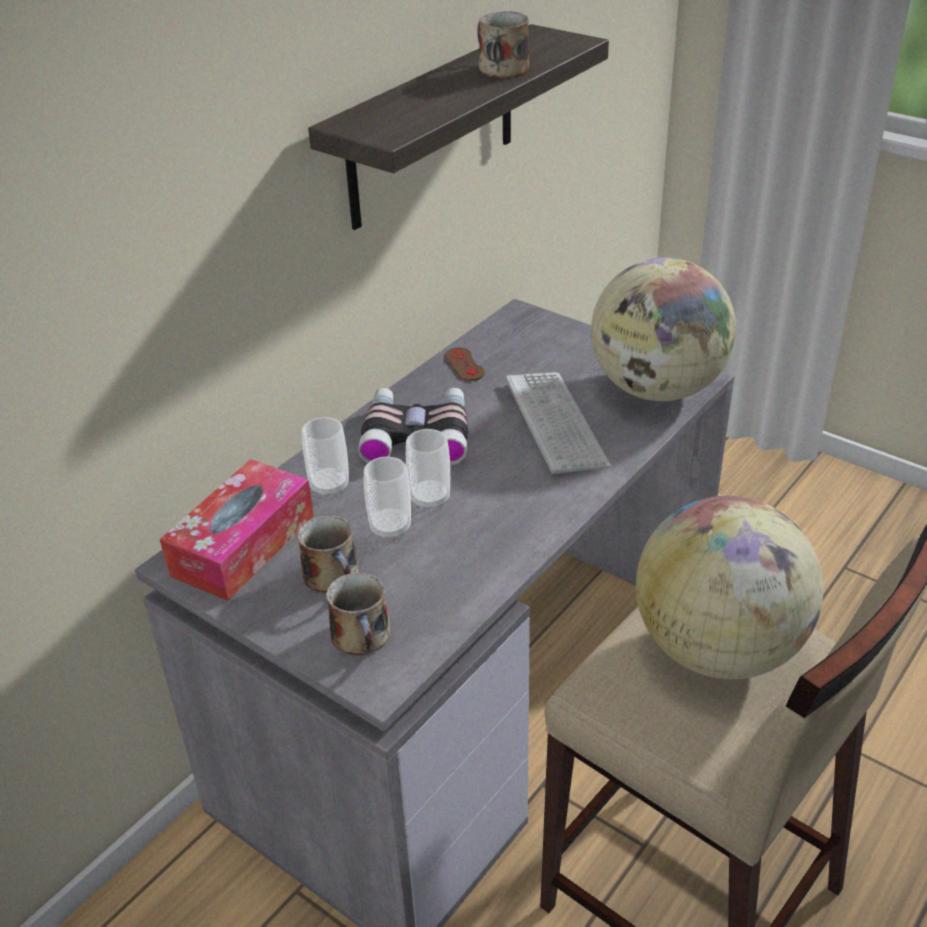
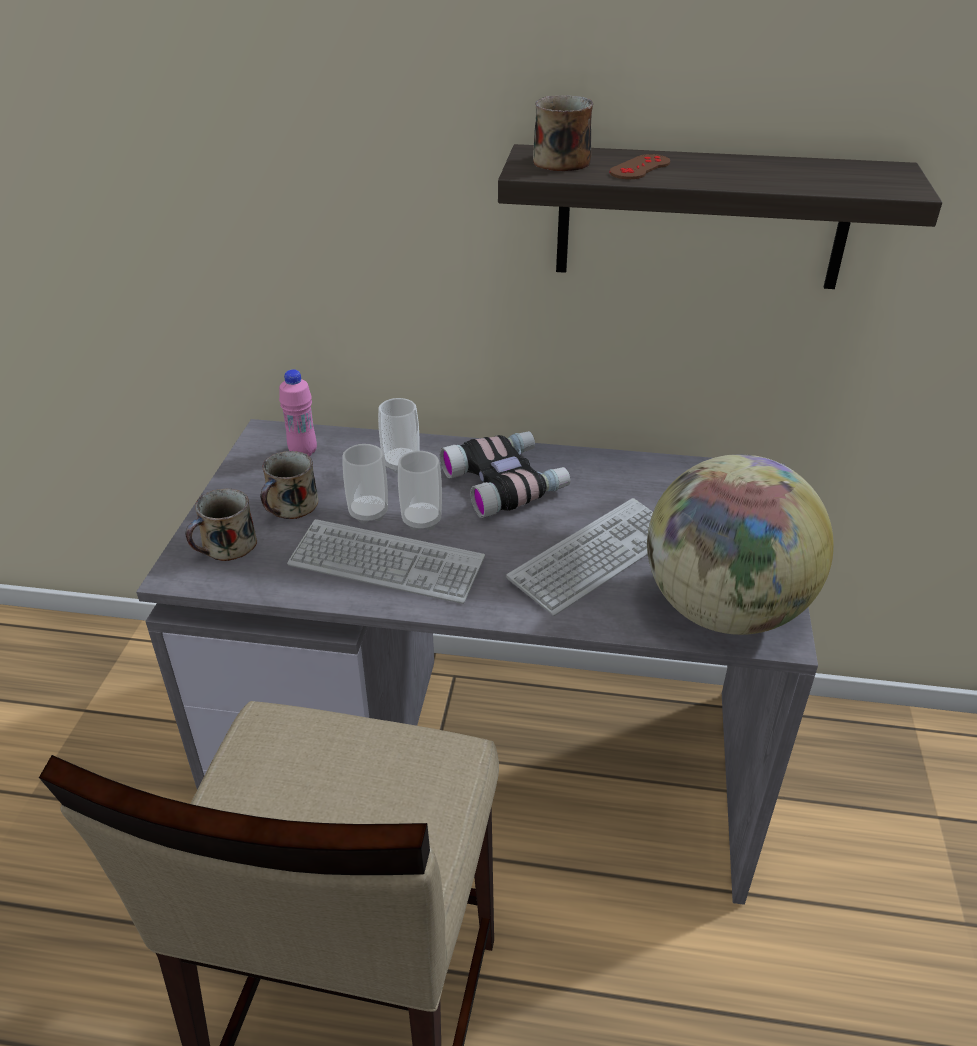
camera: 60 degrees right, 0 degrees up
tissue box [160,459,314,601] -> pink bottle [279,369,317,456]
brown game controller [445,347,485,381] -> brown game controller moved to [609,154,670,179]
mug [477,11,529,78] -> mug moved to [533,95,593,171]
globe [636,496,823,679] -> none
none -> keyboard [287,519,485,604]

